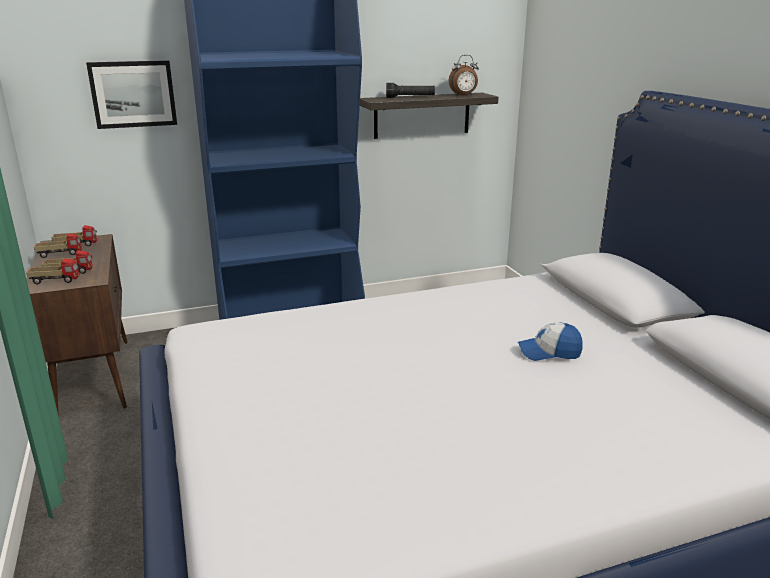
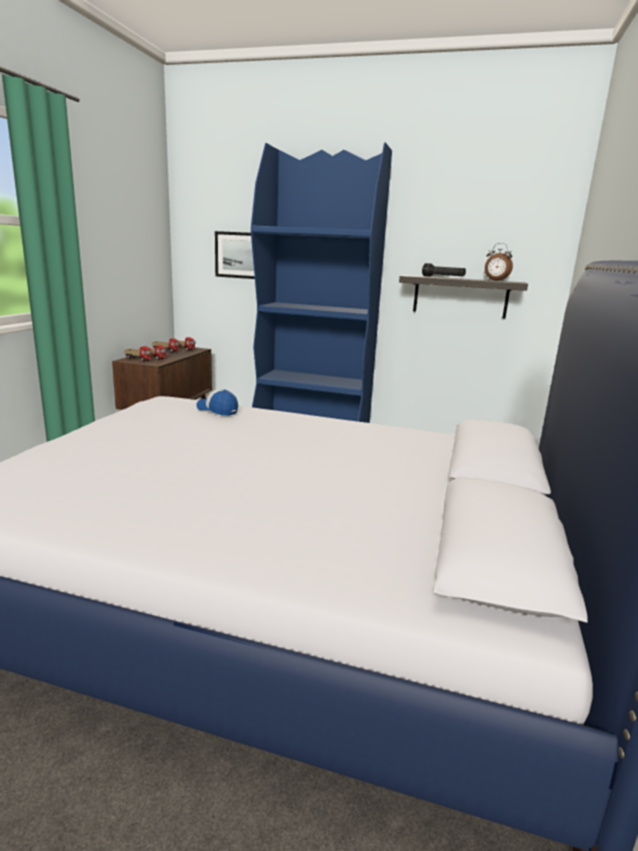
camera: 35 degrees right, 5 degrees down
cap [518,322,583,361] -> cap moved to [196,389,238,416]

